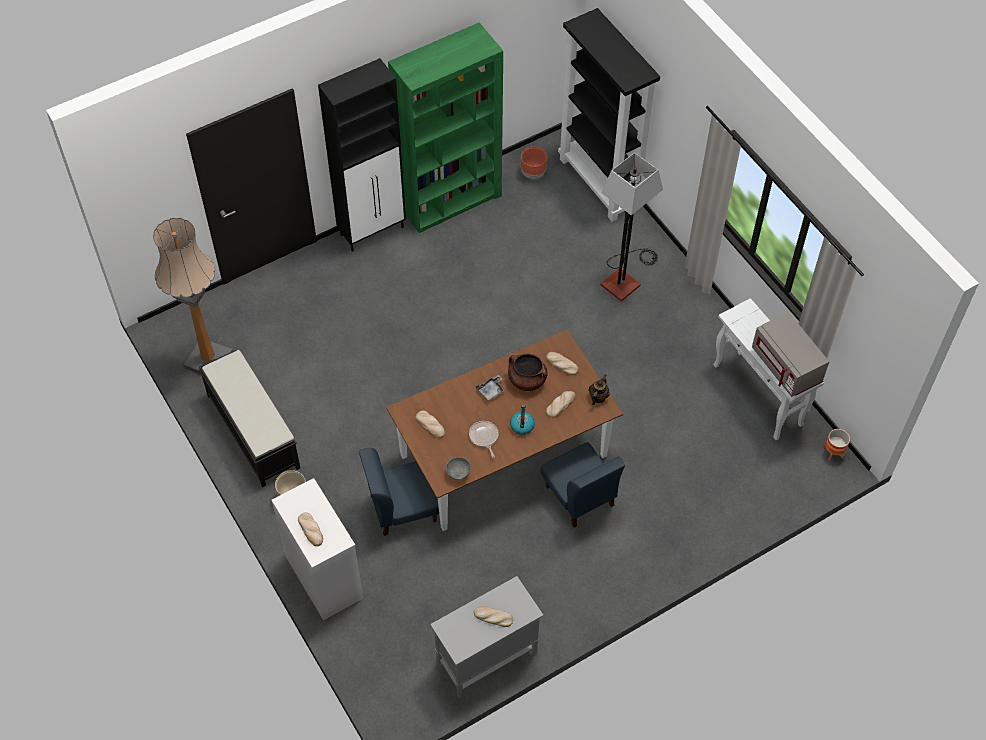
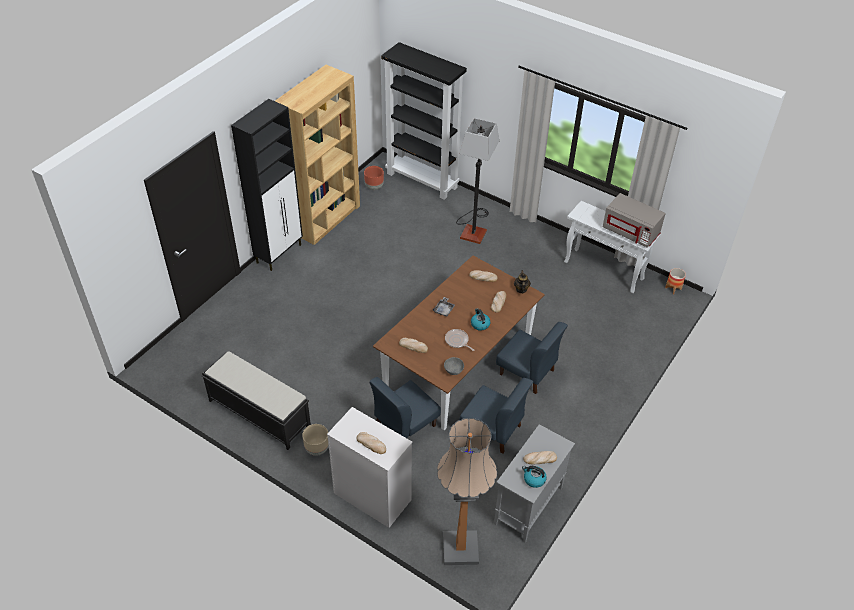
camera: 25 degrees left, 10 degrees down
floor lamp [153,218,233,374] -> floor lamp moved to [437,418,497,565]
green bookcase [388,23,503,233] -> brown bookcase [275,65,360,245]
brown cooking pot [508,353,548,391] -> none
none -> blue chair [460,378,533,453]
none -> kettle [522,466,547,488]

